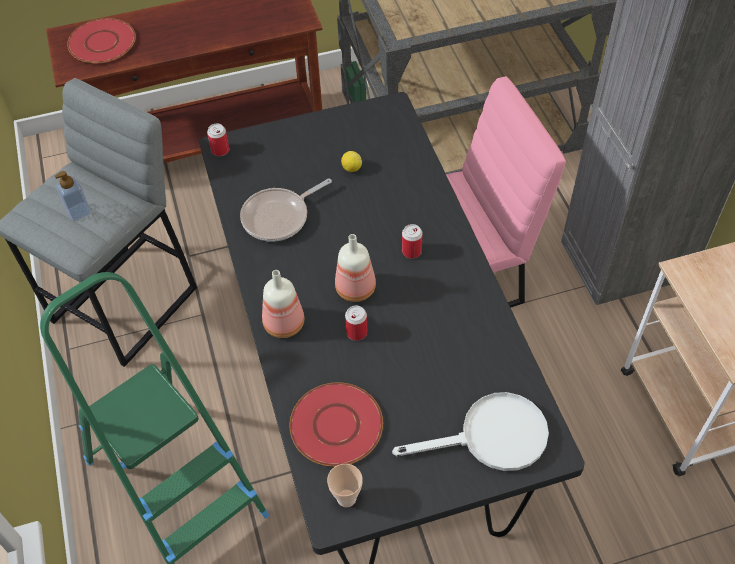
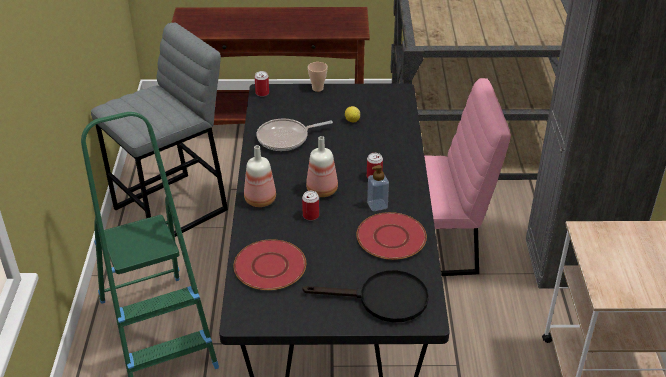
camera: 15 degrees right, 15 degrees down
soap dispenser [55,171,91,221] -> soap dispenser moved to [367,165,389,211]
red plate [67,18,136,63] -> red plate moved to [357,212,427,260]
cup [327,464,363,507] -> cup moved to [308,62,328,92]
white frying pan [392,392,549,471] -> black frying pan [302,270,429,322]

